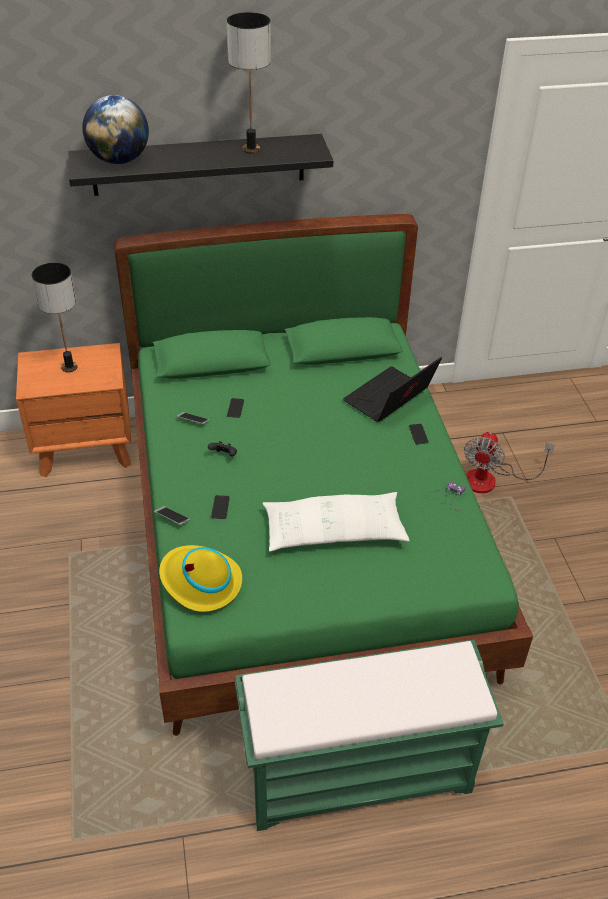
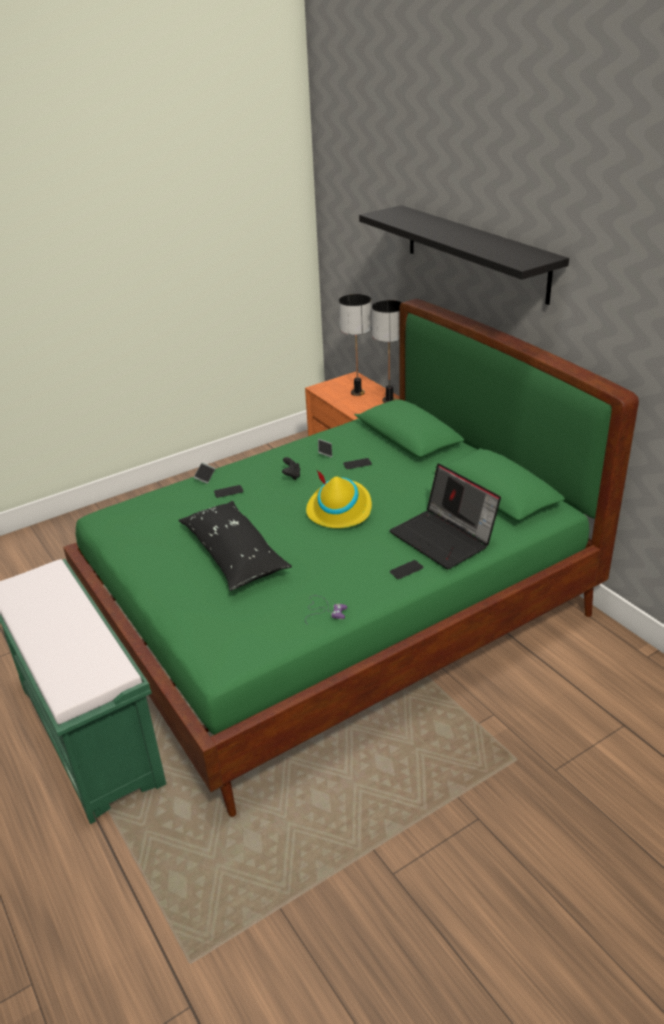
camera: 70 degrees right, 10 degrees down
globe [82,95,149,164] -> none
yellow hat [159,545,242,612] -> yellow hat moved to [306,470,372,528]
table lamp [227,12,271,153] -> table lamp moved to [372,300,402,403]
white pillow [263,492,410,552] -> black pillow [178,501,292,591]
laptop [343,357,442,422] -> laptop turned 150 degrees counterclockwise [389,463,501,569]
fan [464,432,555,493] -> none

